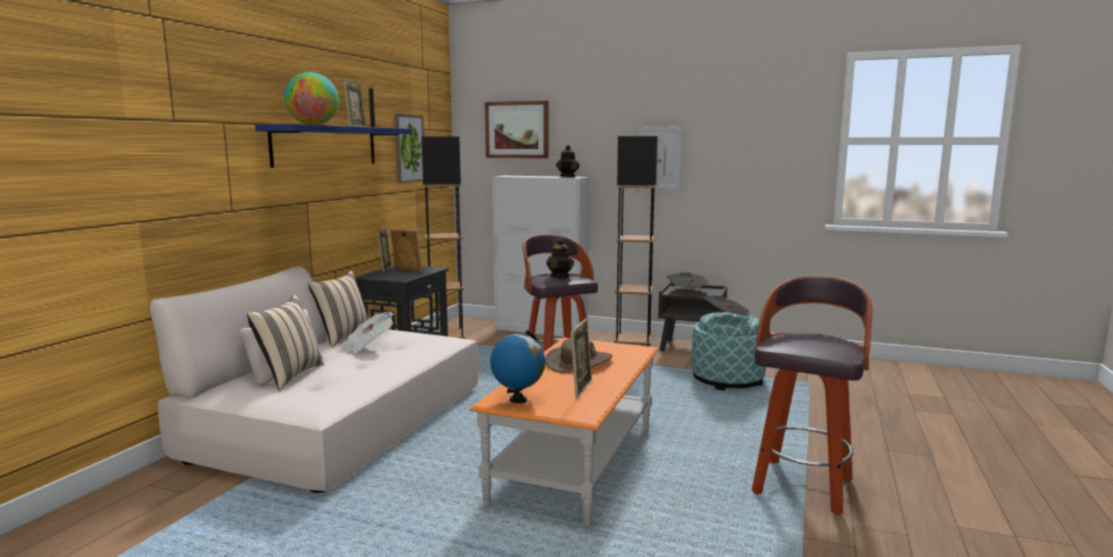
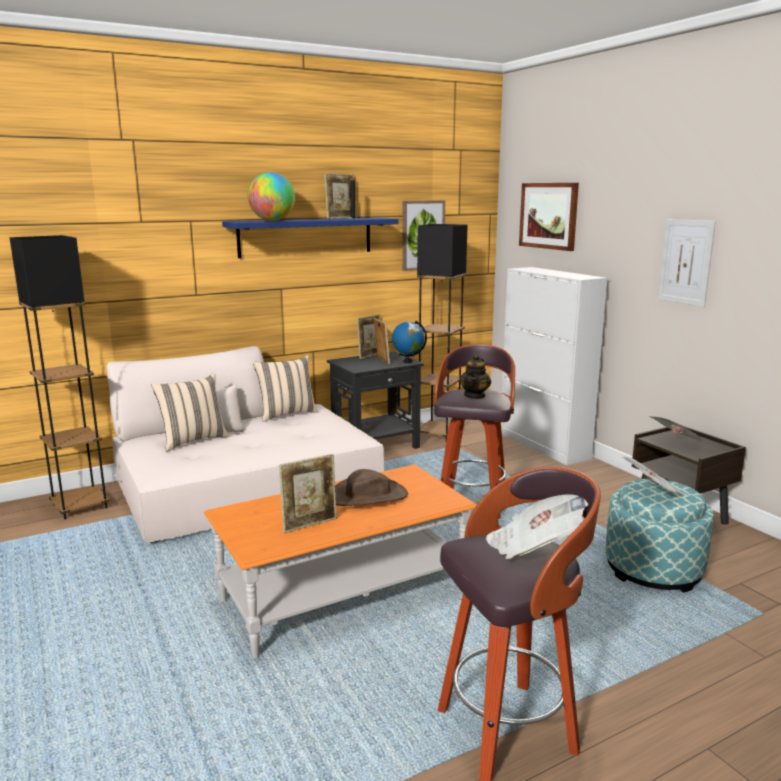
camera: 40 degrees right, 5 degrees up
newspaper [338,312,393,352] -> newspaper moved to [486,494,589,559]
globe [490,330,545,403] -> globe moved to [392,321,427,363]
teapot [556,145,580,177] -> none
black floor lamp [614,136,658,347] -> black floor lamp moved to [9,235,110,520]

